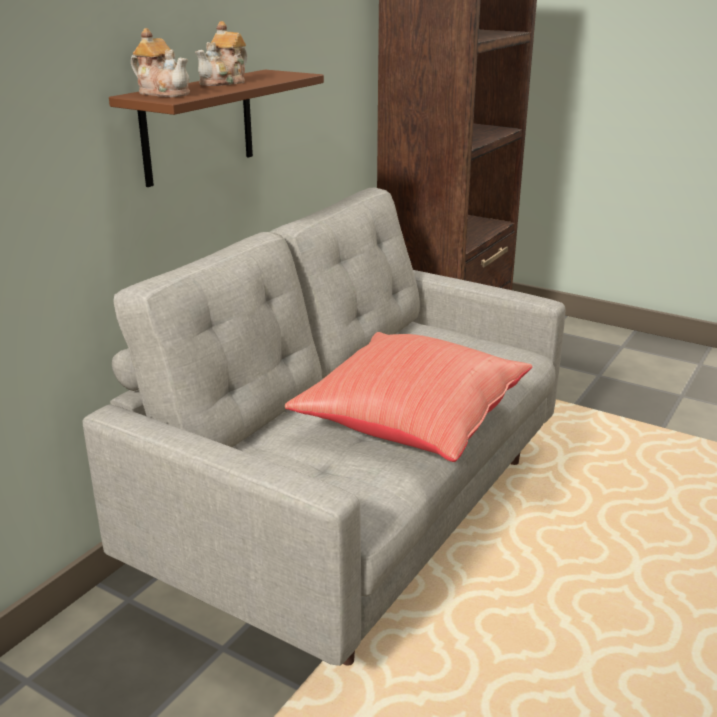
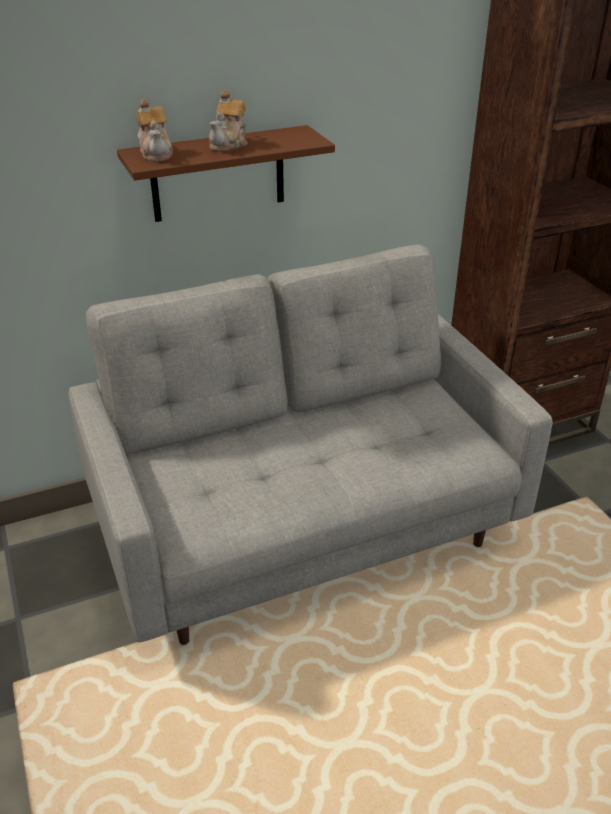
camera: 35 degrees right, 10 degrees up
teapot [195,21,247,86] -> teapot turned 45 degrees counterclockwise [209,90,248,152]
red pillow [285,332,532,462] -> none

